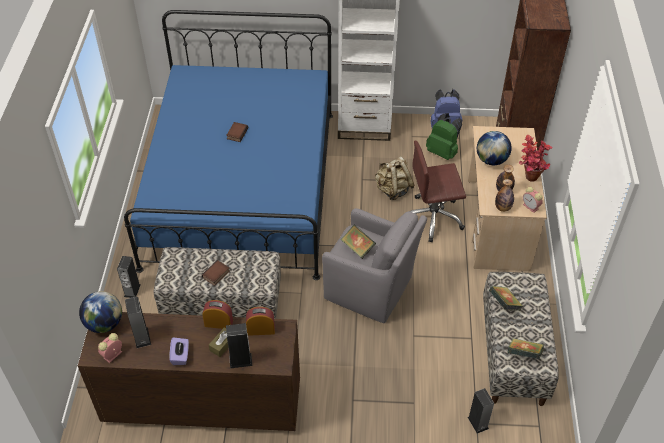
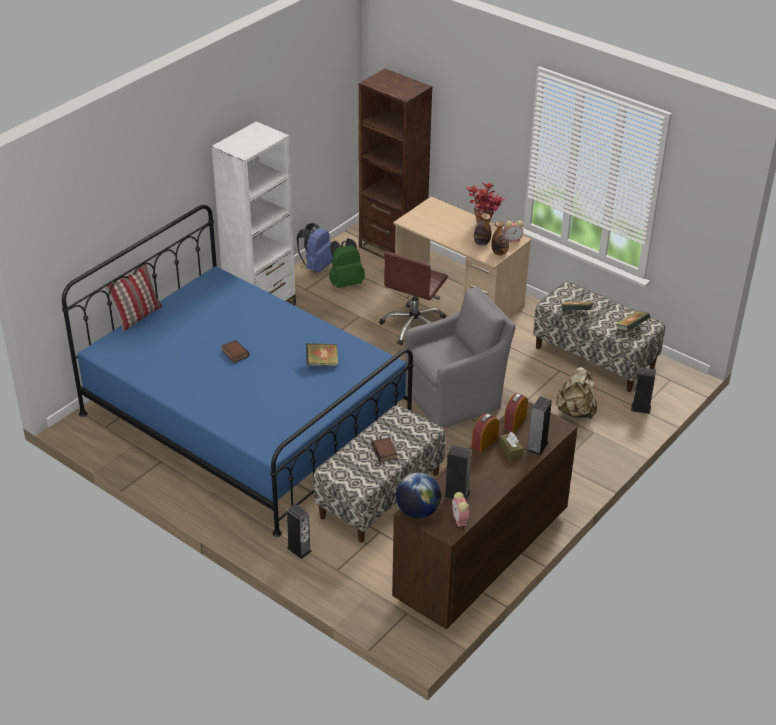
camera: 55 degrees left, 10 degrees down
purple tissue box [169,337,189,365] -> none
book [341,225,376,259] -> book moved to [306,343,339,366]
beige backpack [375,156,415,200] -> beige backpack moved to [556,367,597,419]
globe [477,131,512,165] -> none
none -> pillow [106,264,162,331]

